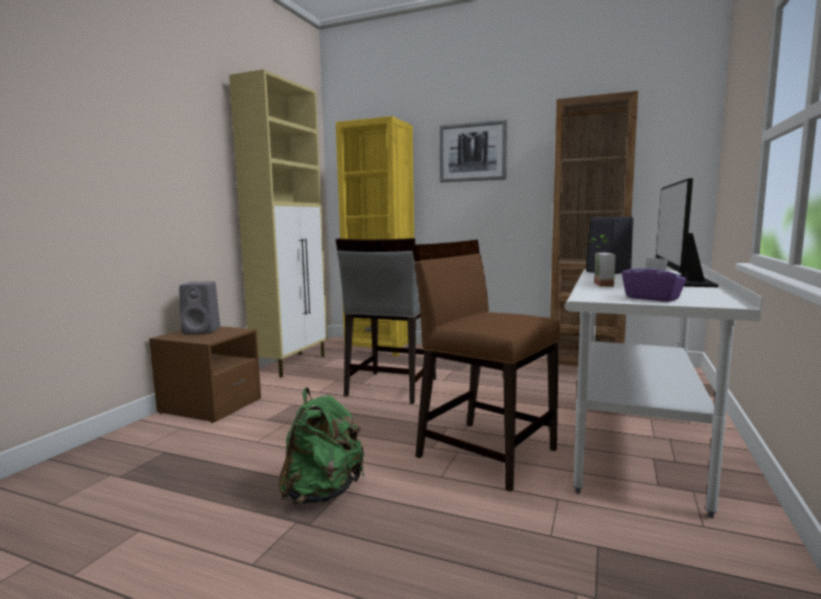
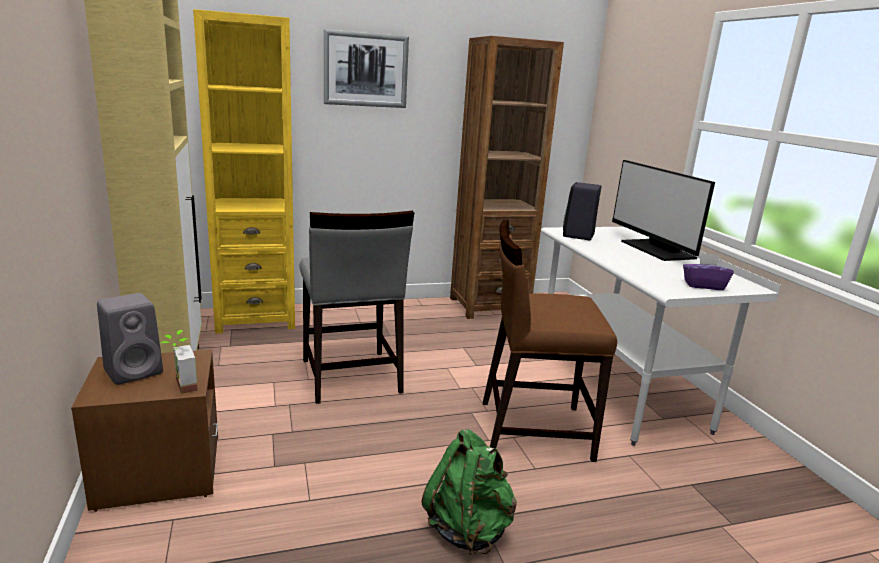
camera: 40 degrees left, 10 degrees up
potted plant [588,235,616,287] -> potted plant moved to [161,330,198,394]

